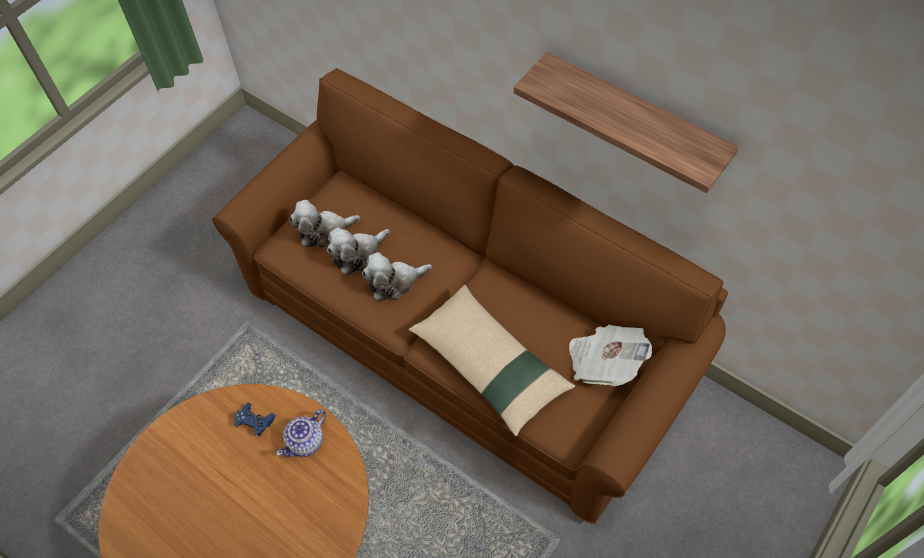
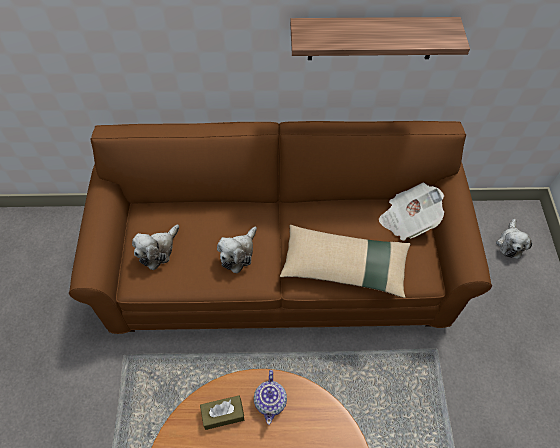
camera: 40 degrees left, 0 degrees up
blue game controller [234,403,276,437] -> brown tissue box [200,396,244,430]
plush toy [327,227,390,275] -> plush toy moved to [496,219,532,259]

